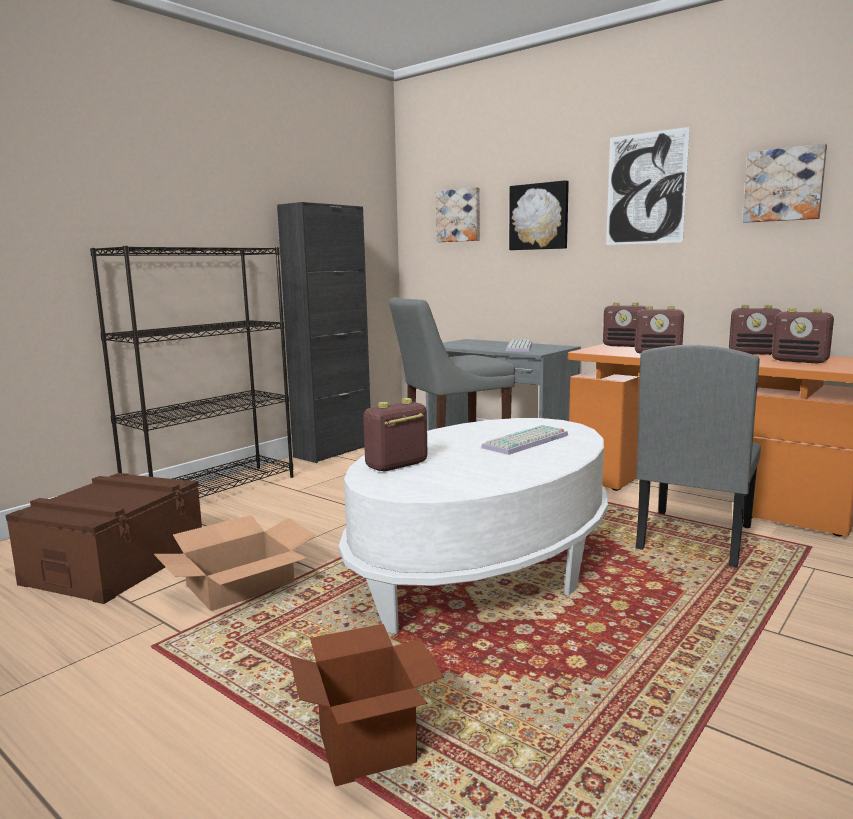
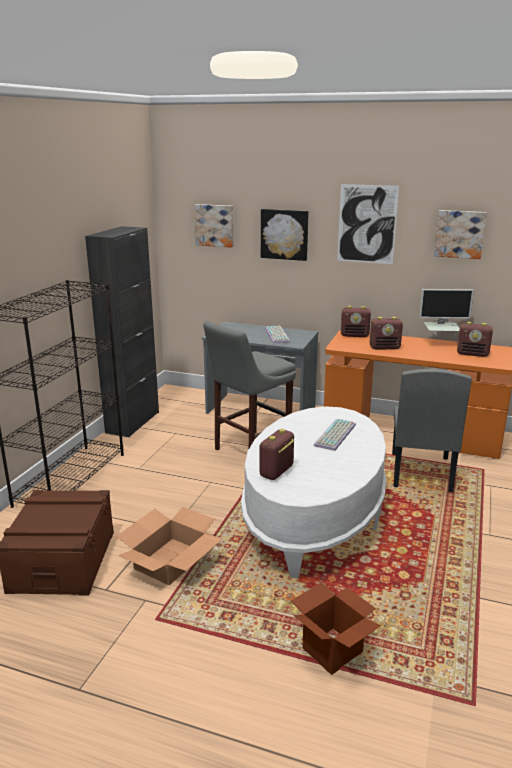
camera: 20 degrees left, 10 degrees up
radio [729,305,782,355] -> monitor [419,289,474,343]

